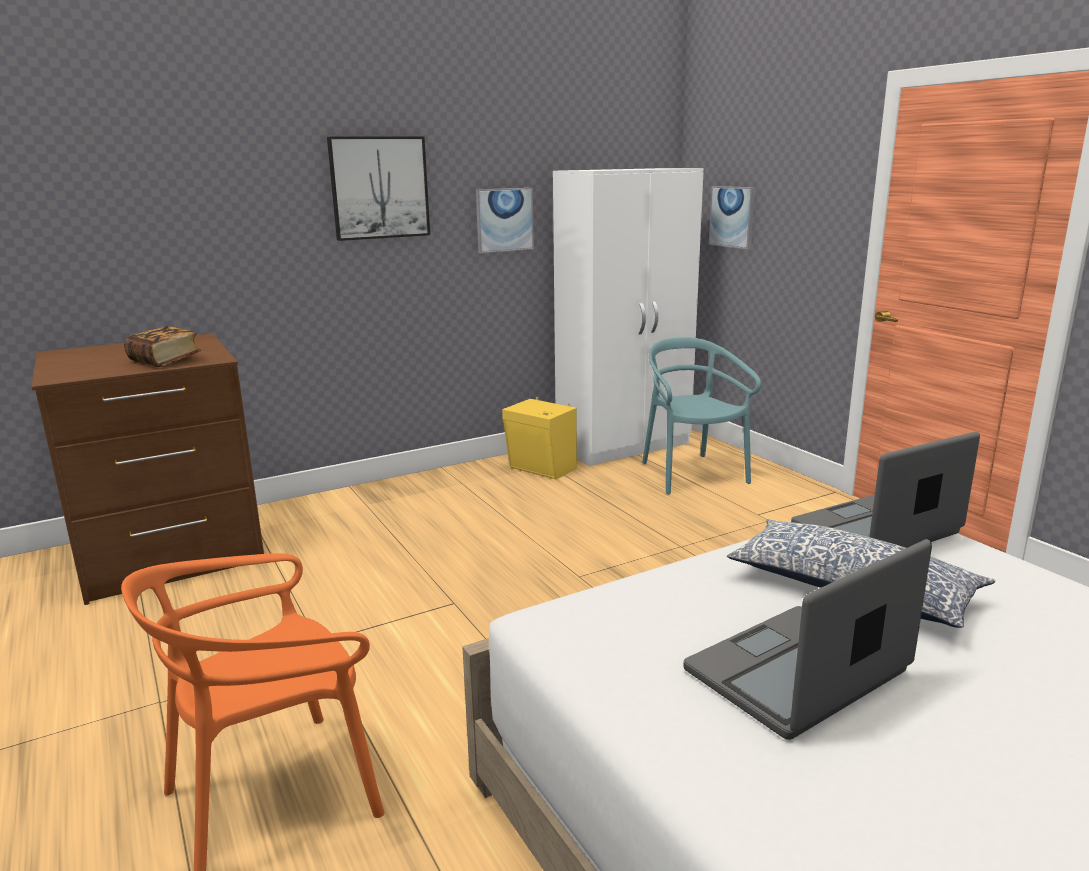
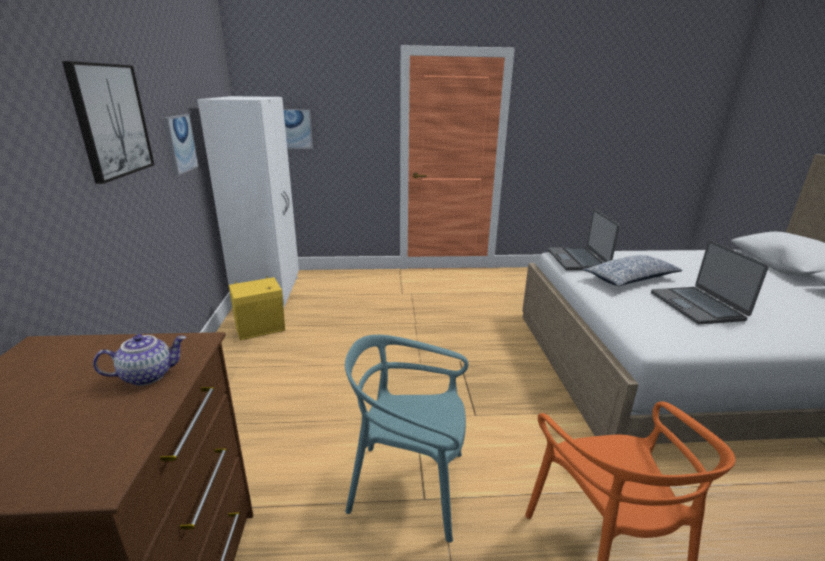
camera: 65 degrees left, 5 degrees up
book [124,326,202,367] -> teapot [93,334,186,386]
turquoise chair [642,337,761,494] -> turquoise chair moved to [345,335,468,543]

